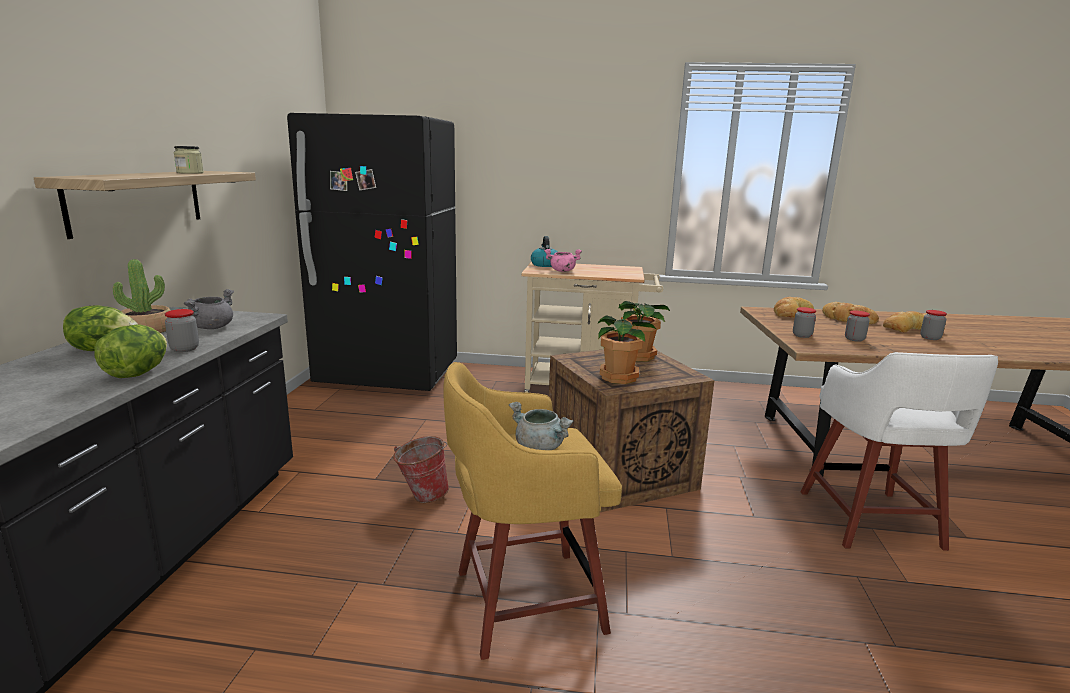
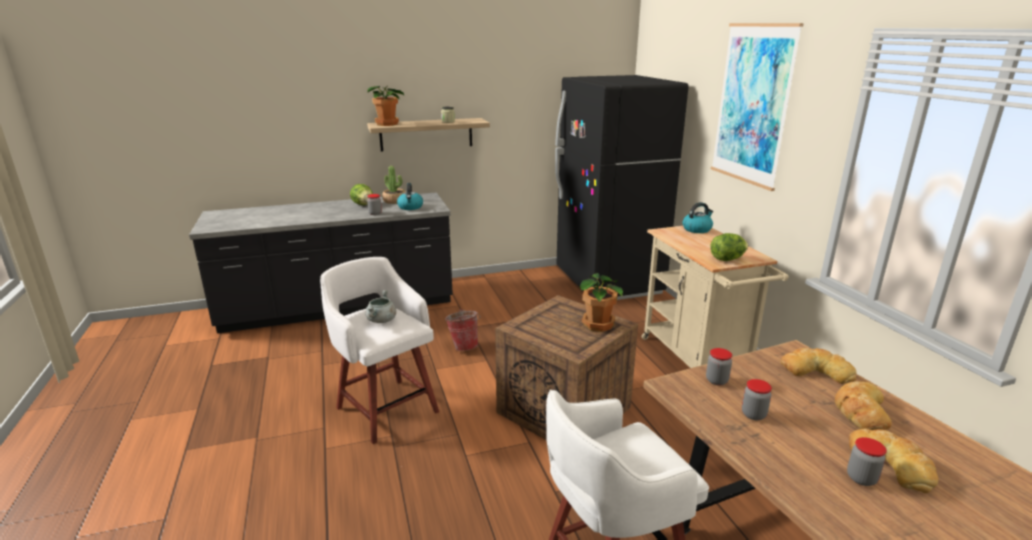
camera: 65 degrees right, 5 degrees up
lettuce [94,324,167,378] -> lettuce moved to [710,233,748,261]
grey cooking pot [183,289,234,329] -> kettle [397,183,423,210]
yellow stool [443,362,622,660] -> white stool [320,257,439,444]
pink cooking pot [544,249,582,272] -> none
potted plant [597,315,657,384] -> potted plant moved to [367,86,404,126]
none -> picture [711,23,804,191]

